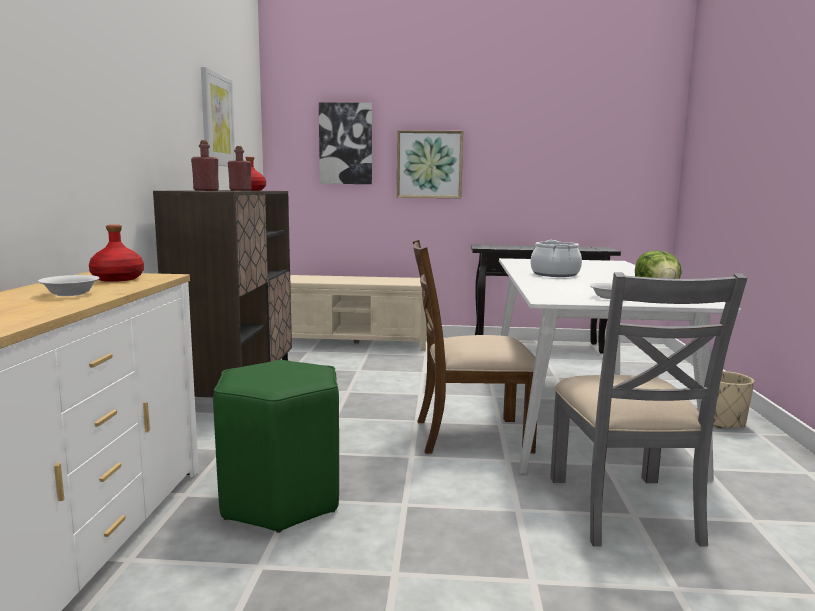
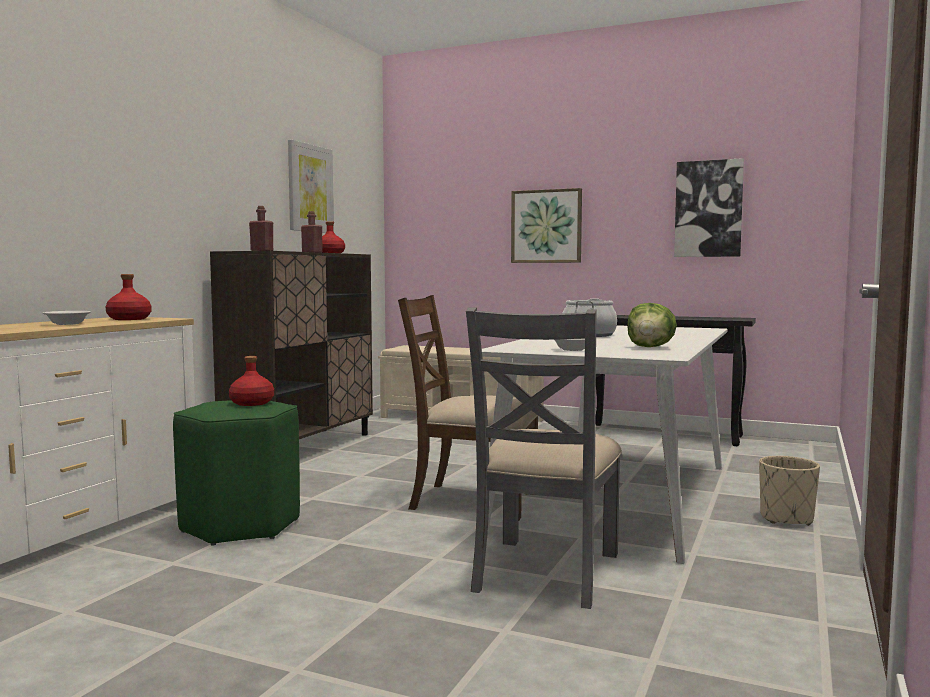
camera: 20 degrees right, 5 degrees down
picture [319,102,372,184] -> picture moved to [674,158,744,257]
none -> red bottle [229,356,274,406]

